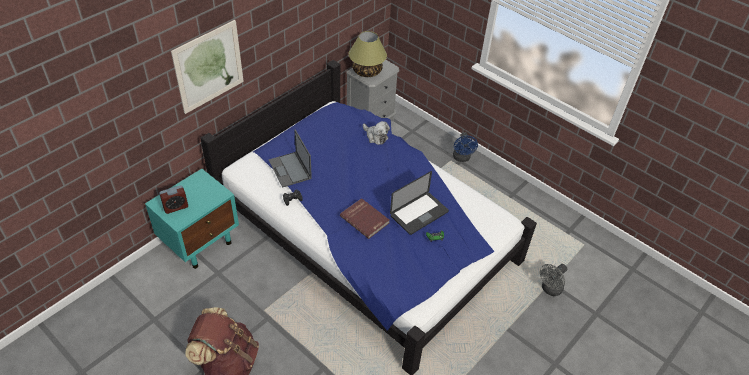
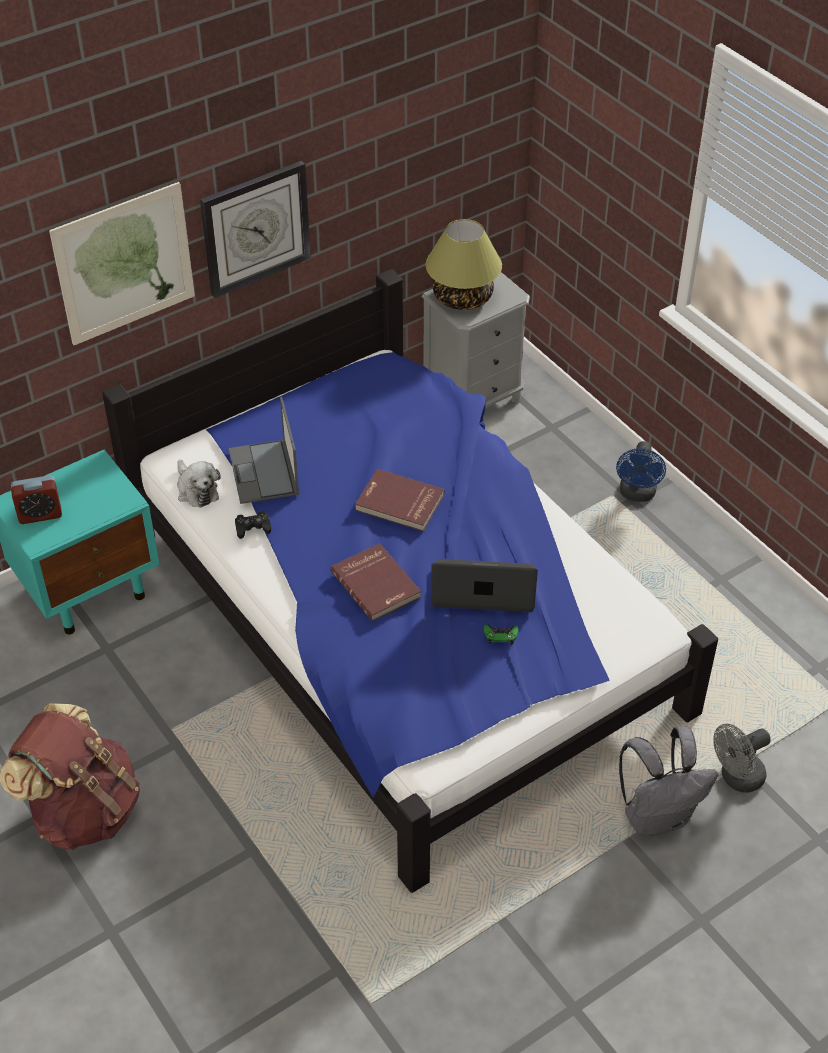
camera: 15 degrees right, 0 degrees up
plush toy [363,121,390,145] -> plush toy moved to [177,460,221,508]
laptop [390,171,449,235] -> laptop turned 150 degrees counterclockwise [431,559,538,612]
none -> wall clock [200,161,311,298]
none -> red book [355,469,445,531]
none -> grey backpack [619,726,718,836]

